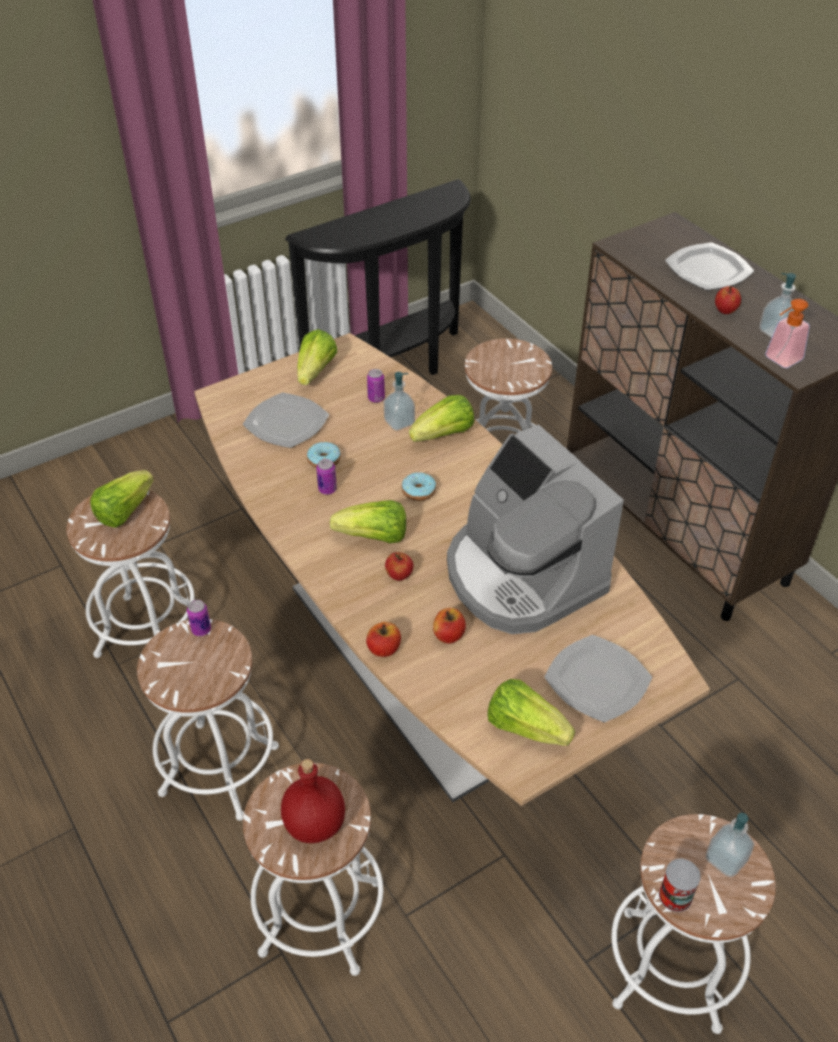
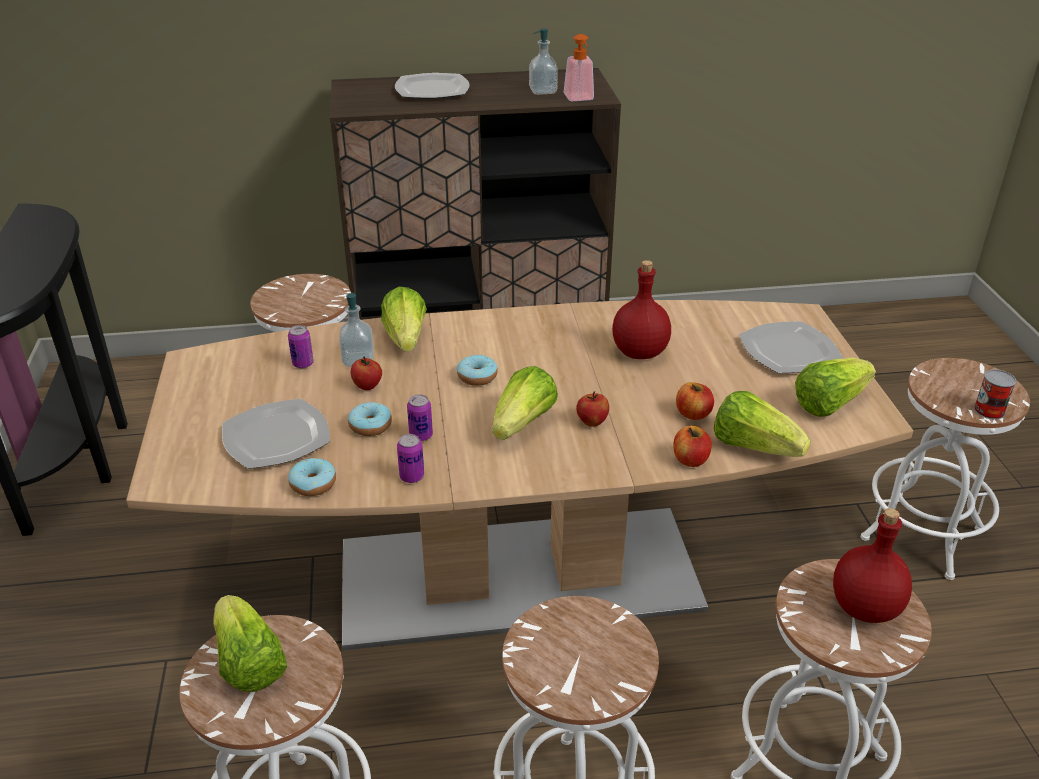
camera: 65 degrees left, 10 degrees down
can [187,600,211,636] -> can moved to [397,434,424,483]
lettuce [297,329,337,385] -> lettuce moved to [714,391,811,457]
coffee machine [447,424,624,634] -> red bottle [612,260,671,359]
soap dispenser [706,813,754,877] -> none
apple [715,285,741,314] -> apple moved to [351,357,382,390]
none -> donut [288,458,336,496]

